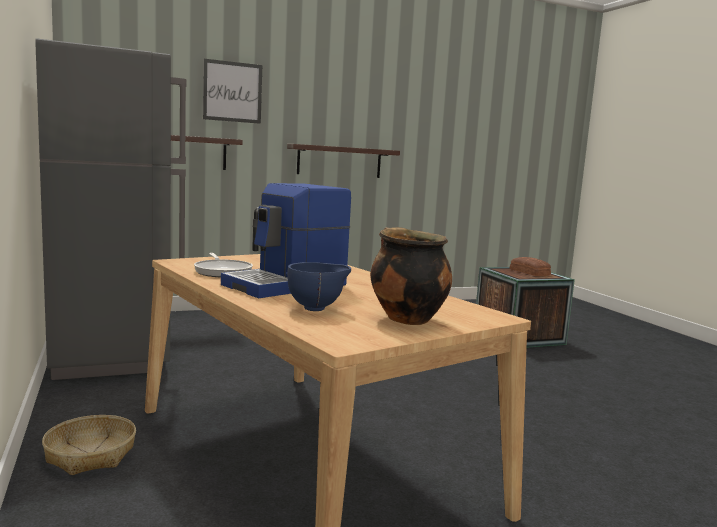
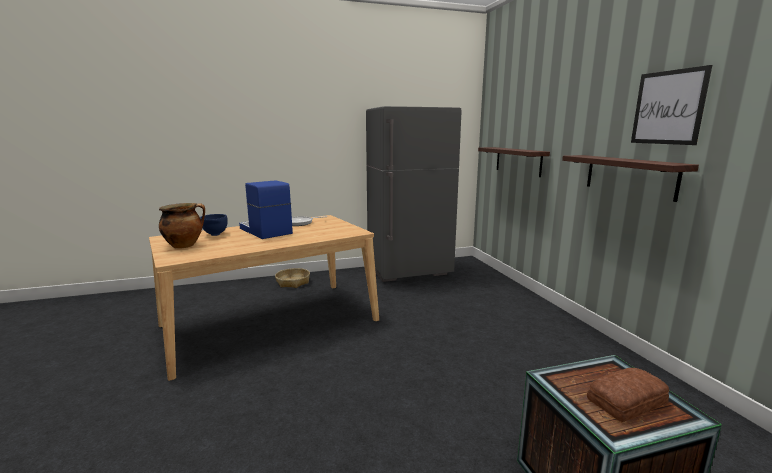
camera: 95 degrees right, 5 degrees up
picture [203,59,262,124] -> picture moved to [631,65,712,145]

